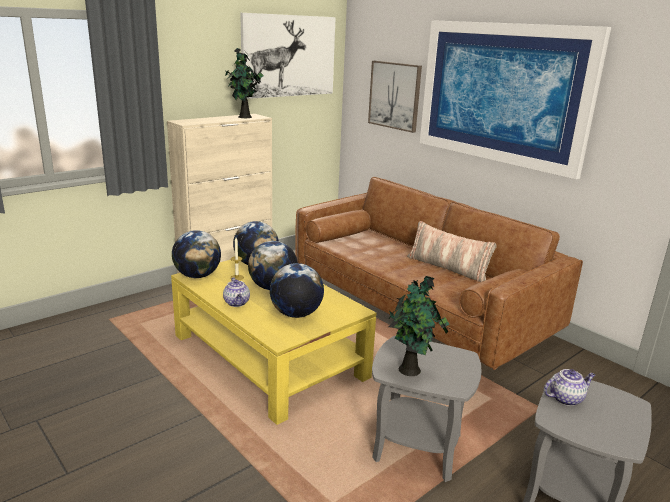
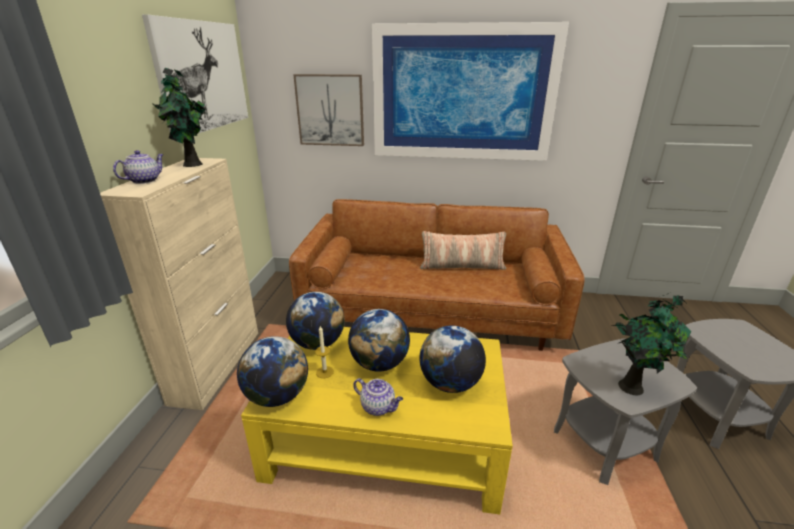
camera: 40 degrees left, 5 degrees up
teapot [544,369,595,406] -> teapot moved to [113,150,164,184]

